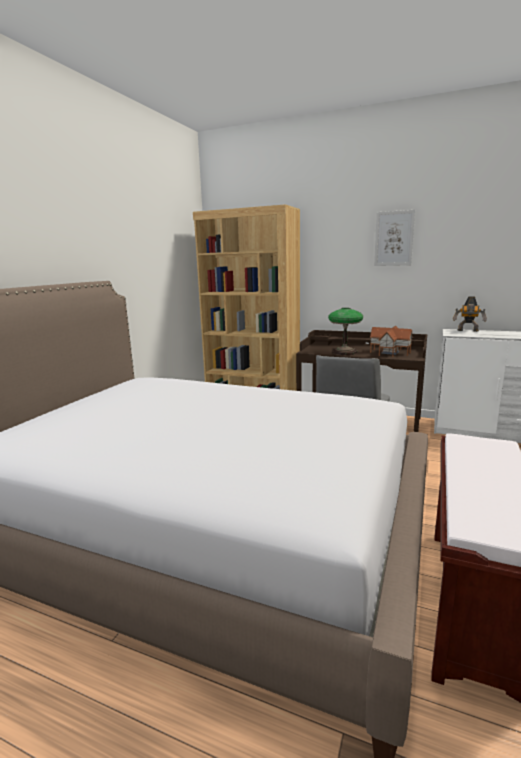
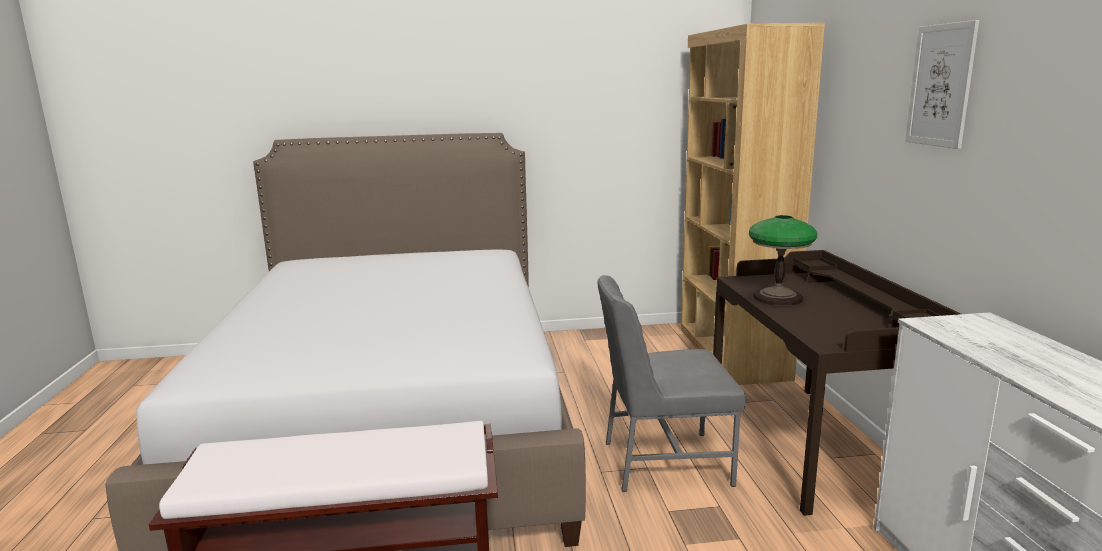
camera: 60 degrees right, 0 degrees up
toy house [370,325,413,357] -> none
toy robot [453,296,487,332] -> none

